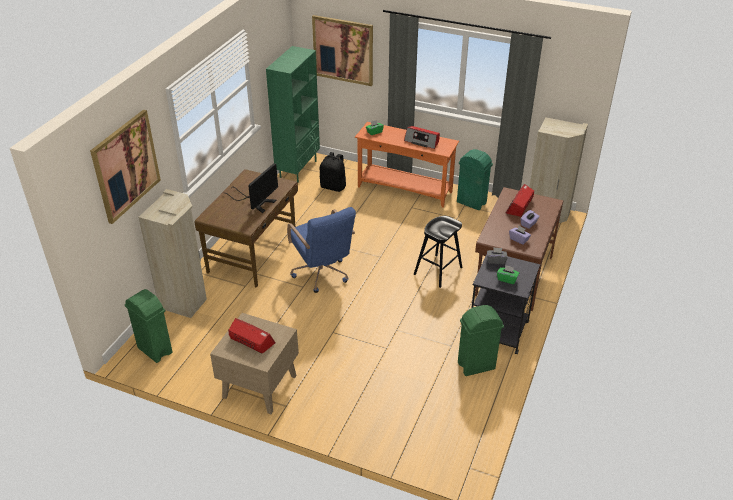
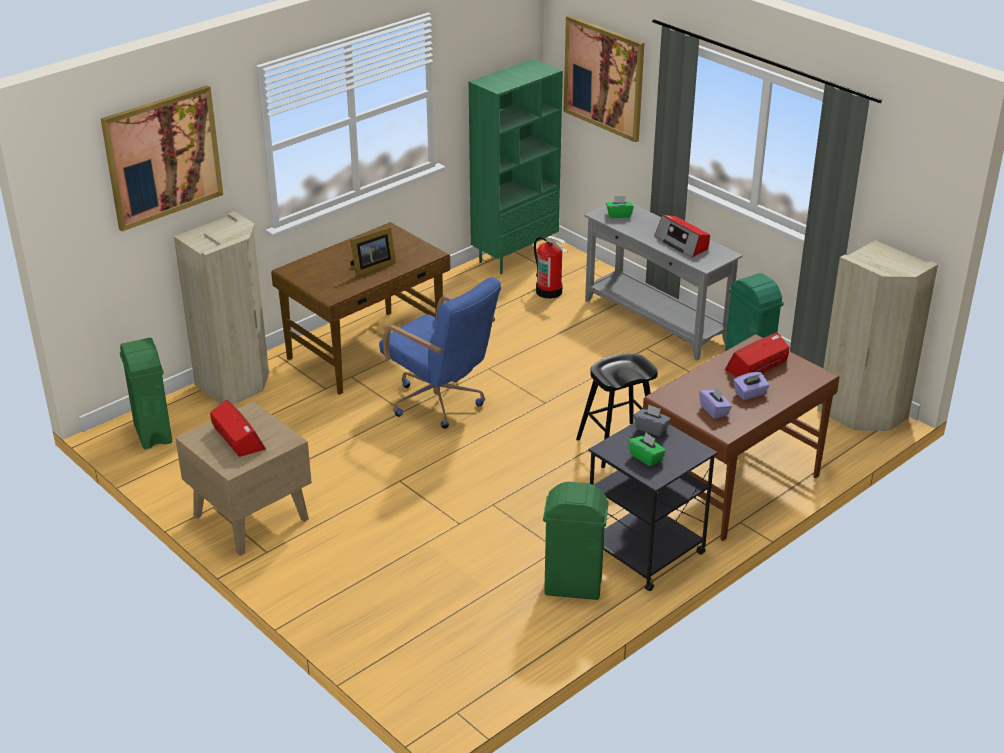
camera: 25 degrees right, 5 degrees down
monitor [226,163,278,213] -> picture frame [350,227,396,277]
blue office chair [287,207,356,293] -> blue office chair turned 45 degrees counterclockwise [379,277,501,429]
black backpack [320,152,346,192] -> fire extinguisher [534,236,568,299]
orange console table [355,122,459,208] -> grey console table [584,201,743,361]

